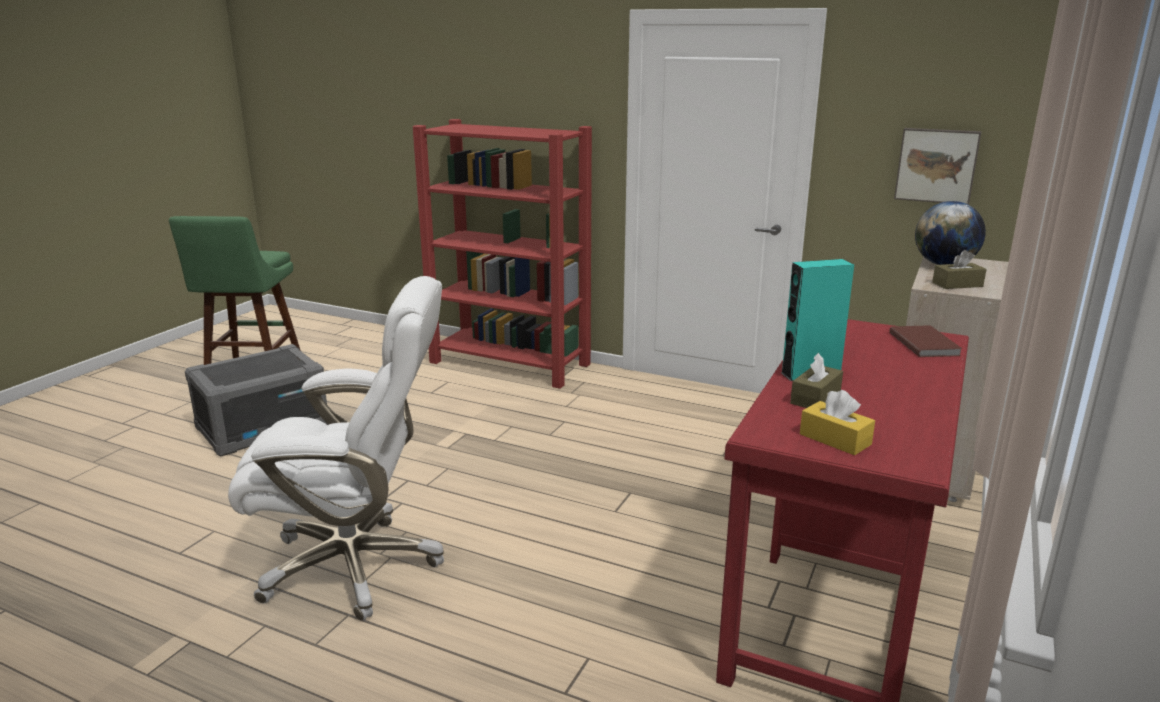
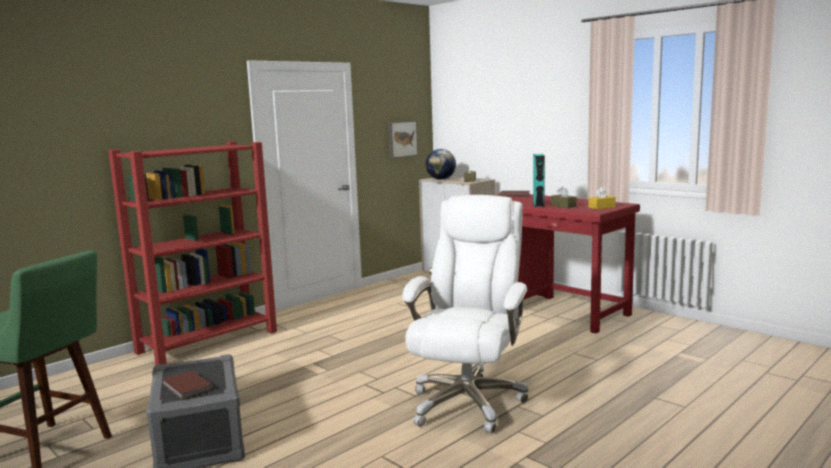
camera: 70 degrees left, 10 degrees down
none -> brown book [162,370,214,400]

